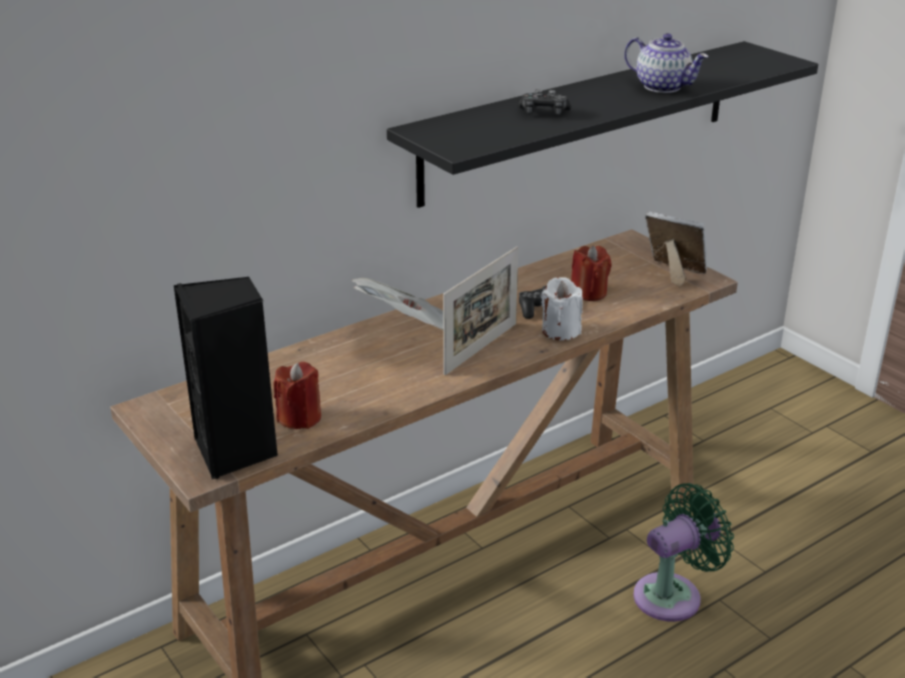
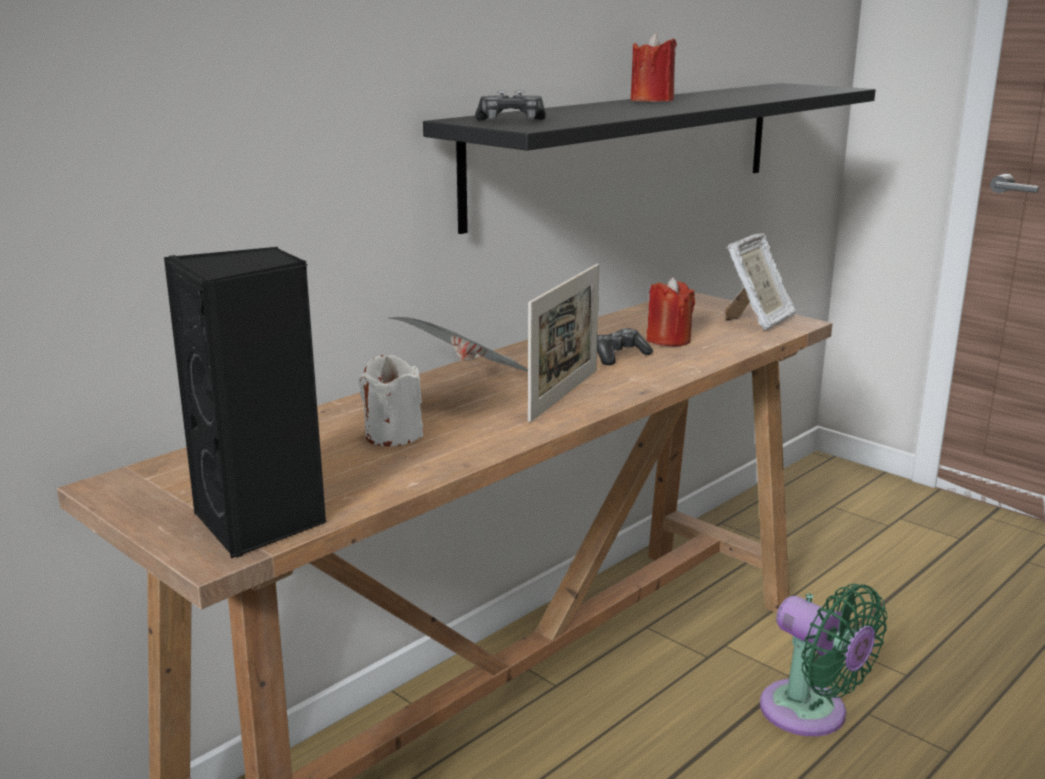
camera: 10 degrees left, 10 degrees down
red candle [274,362,321,429] -> red candle moved to [631,33,677,102]
game controller [519,89,572,114] -> game controller moved to [475,90,546,120]
white candle [541,277,583,340] -> white candle moved to [359,355,423,447]
teapot [624,33,709,93] -> none
green fan [633,483,734,622] -> green fan turned 90 degrees clockwise [760,584,887,736]
picture frame [645,211,707,287] -> picture frame turned 105 degrees clockwise [725,233,796,330]

